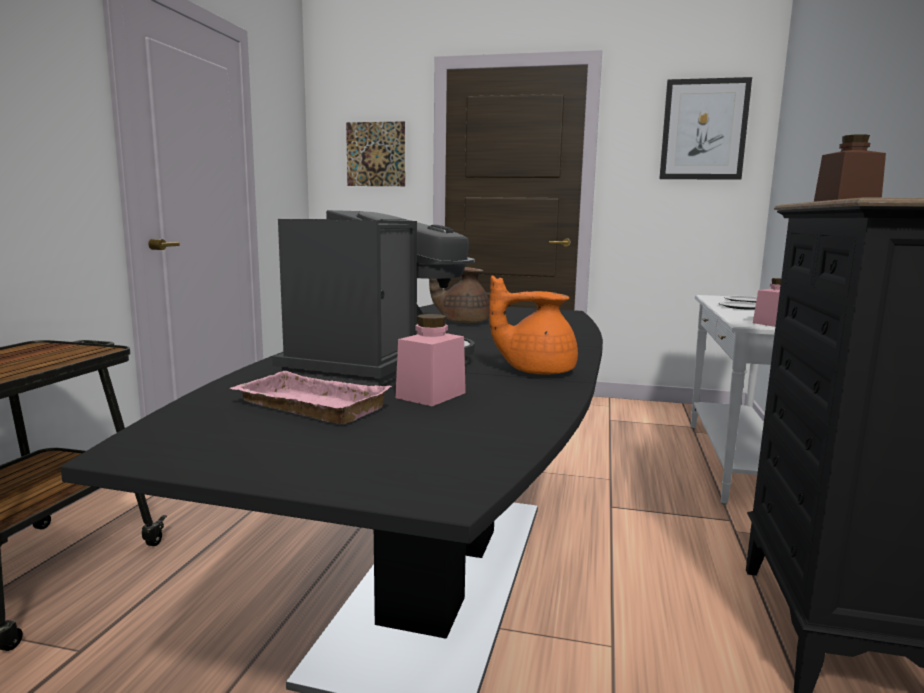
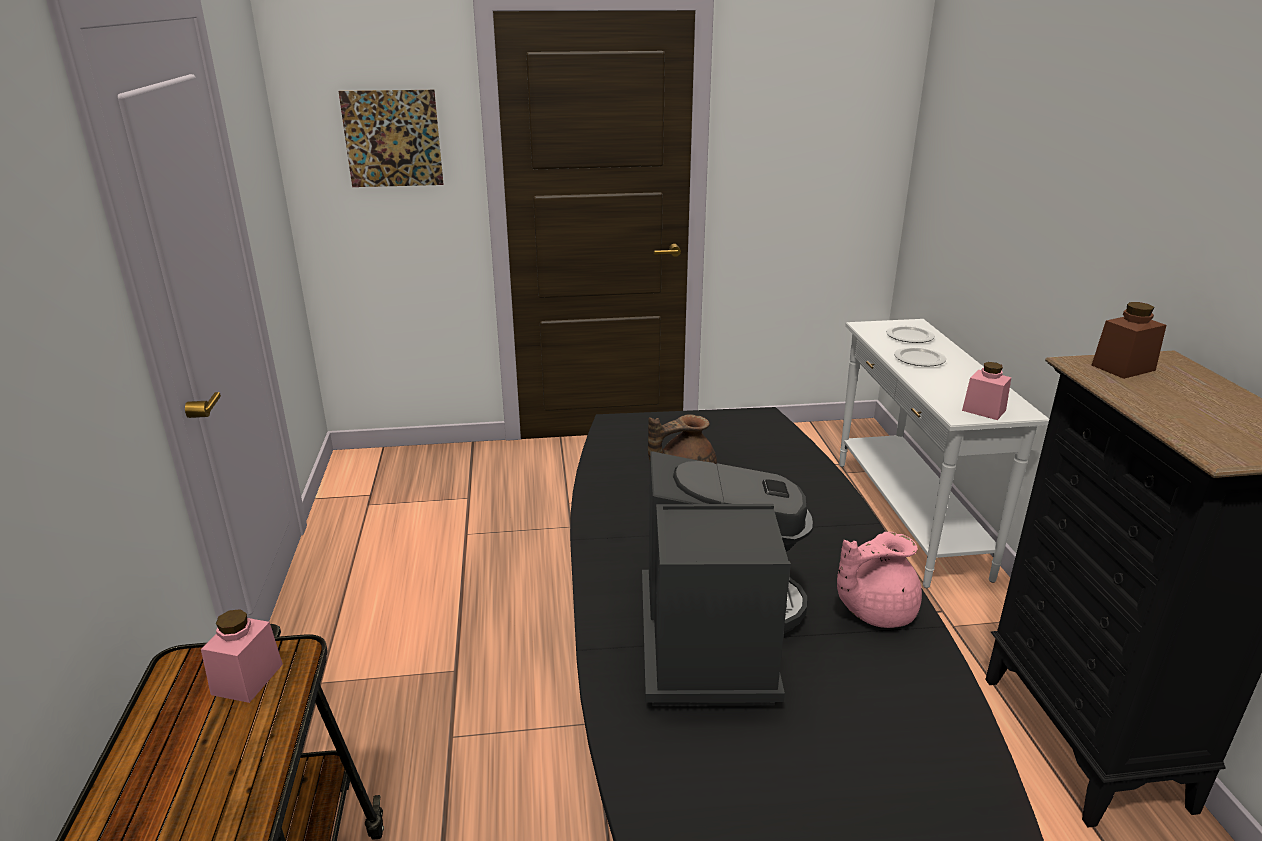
camera: 20 degrees left, 15 degrees up
pink tray [230,371,392,424] -> none
pink jar [395,314,466,406] -> pink jar moved to [201,609,283,703]
orange teapot [489,275,578,375] -> pink teapot [837,532,922,628]
picture [659,77,752,180] -> none

